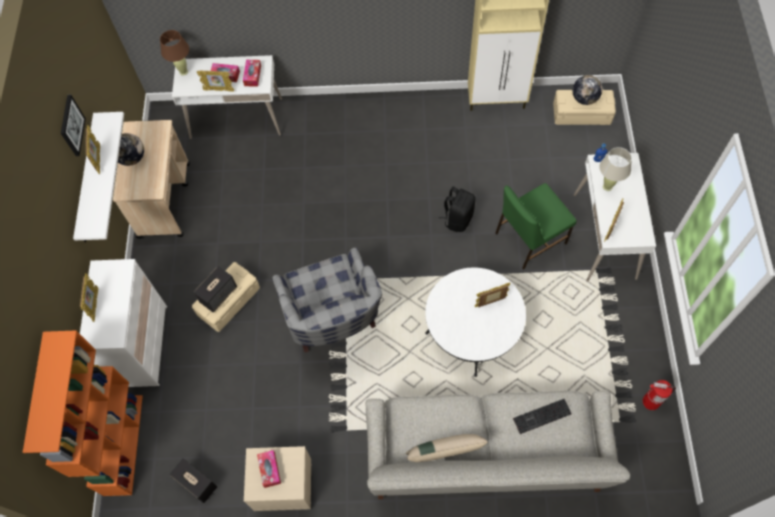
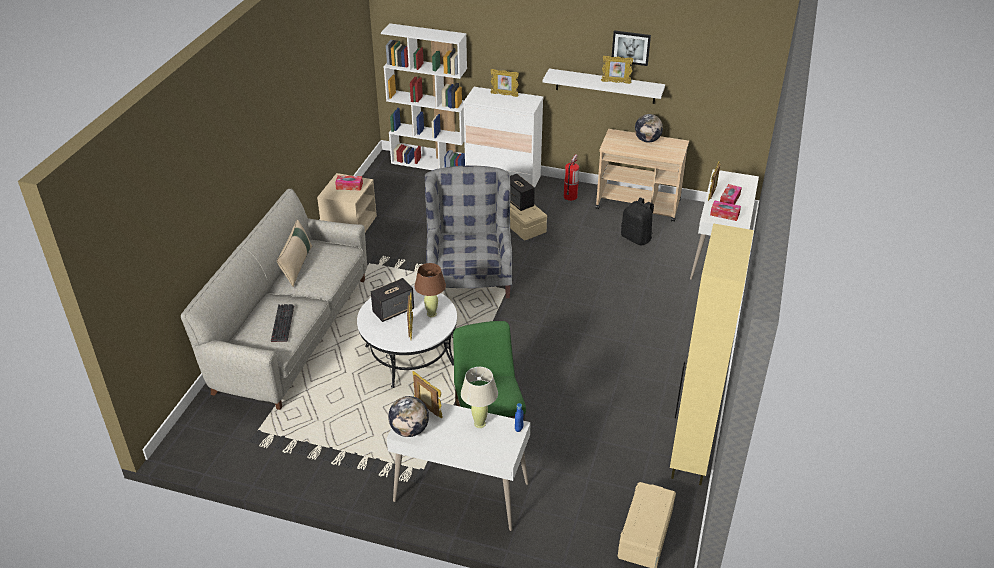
camera: 105 degrees right, 25 degrees down
orange bookcase [23,330,143,496] -> white bookcase [381,23,467,170]
brown table lamp [160,30,189,76] -> brown table lamp moved to [414,263,446,317]
speaker [169,458,218,503] -> speaker moved to [371,278,414,322]
grey armchair [272,247,382,352] -> grey armchair turned 90 degrees clockwise [425,166,512,298]
black backpack [439,187,476,232] -> black backpack moved to [621,197,654,246]
globe [573,75,602,105] -> globe moved to [388,396,429,437]
fire extinguisher [643,380,676,410] -> fire extinguisher moved to [564,154,579,201]

